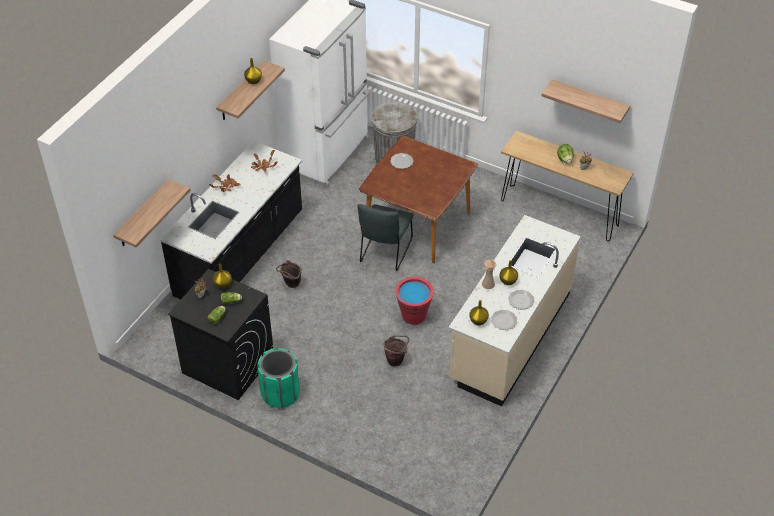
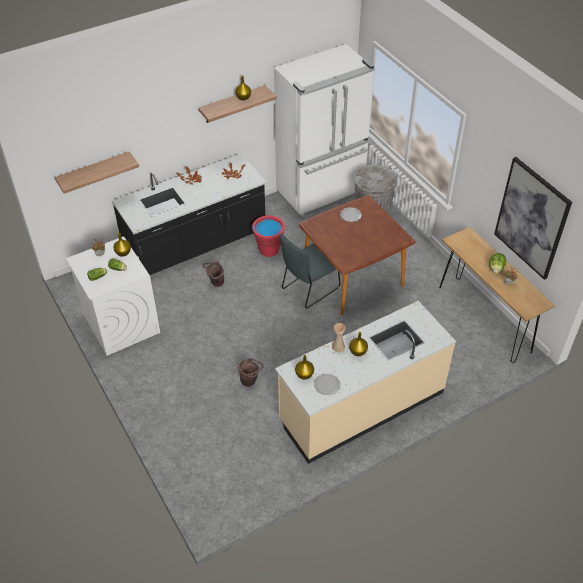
camera: 30 degrees right, 0 degrees up
black washing machine [168,269,273,400] -> white washing machine [66,236,160,356]
green trash can [257,348,300,408] -> none
red bucket [395,277,434,325] -> red bucket moved to [252,215,285,257]
plate [508,290,535,310] -> none
shelf [541,79,630,123] -> picture [494,157,572,280]

